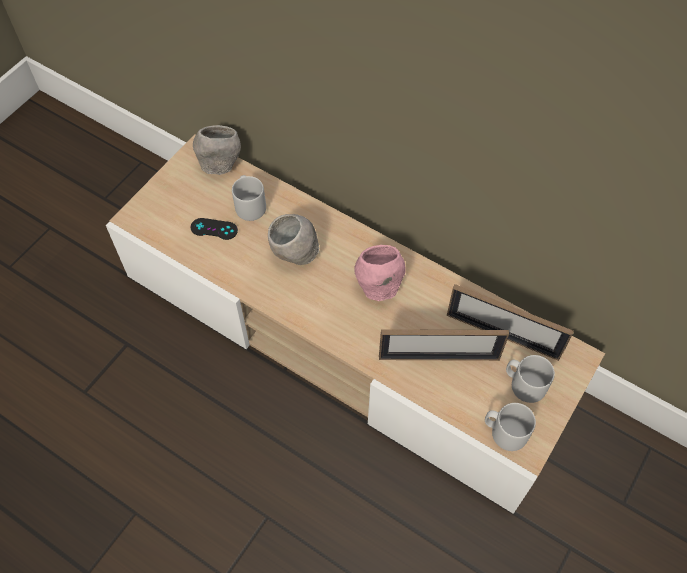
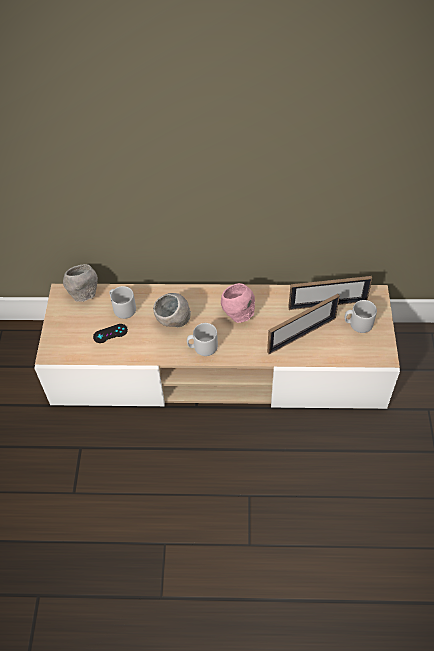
camera: 30 degrees left, 5 degrees down
grey mug [485,403,536,451] -> grey mug moved to [187,323,218,356]

